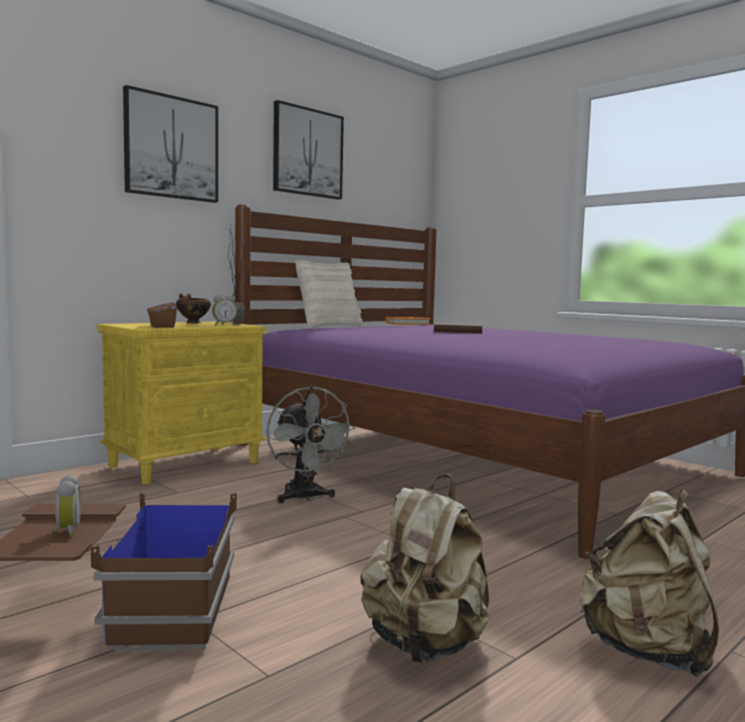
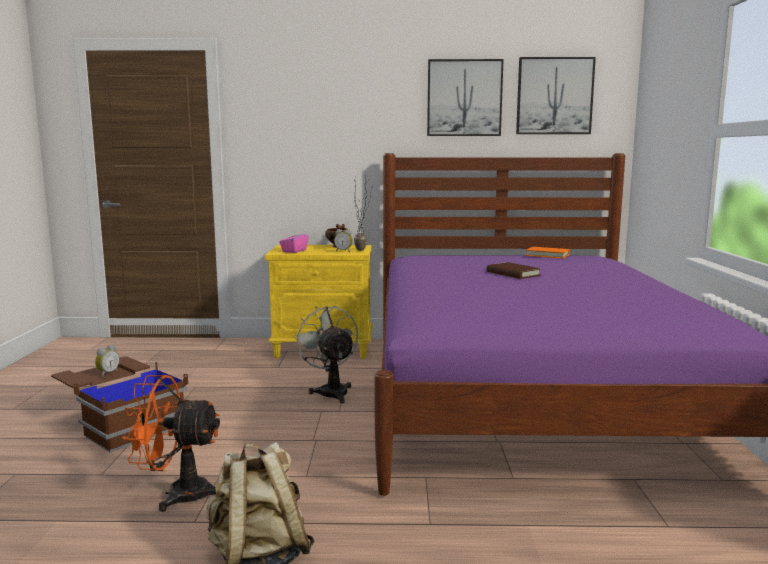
camera: 45 degrees right, 5 degrees up
picture [123,85,218,203] -> picture moved to [516,57,596,134]
brown tissue box [147,295,177,327] -> pink tissue box [279,228,309,253]
grey fan [266,386,355,503] -> grey fan turned 135 degrees clockwise [294,306,358,403]
beige pillow [295,259,363,329] -> none
beige backpack [361,474,489,663] -> orange fan [123,375,220,512]

